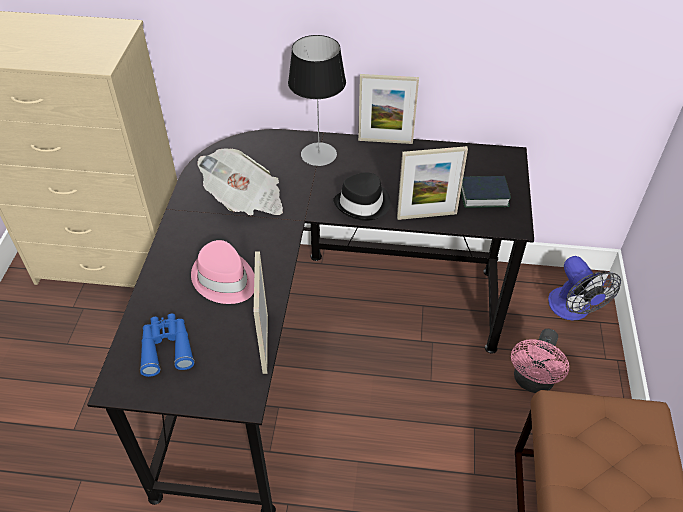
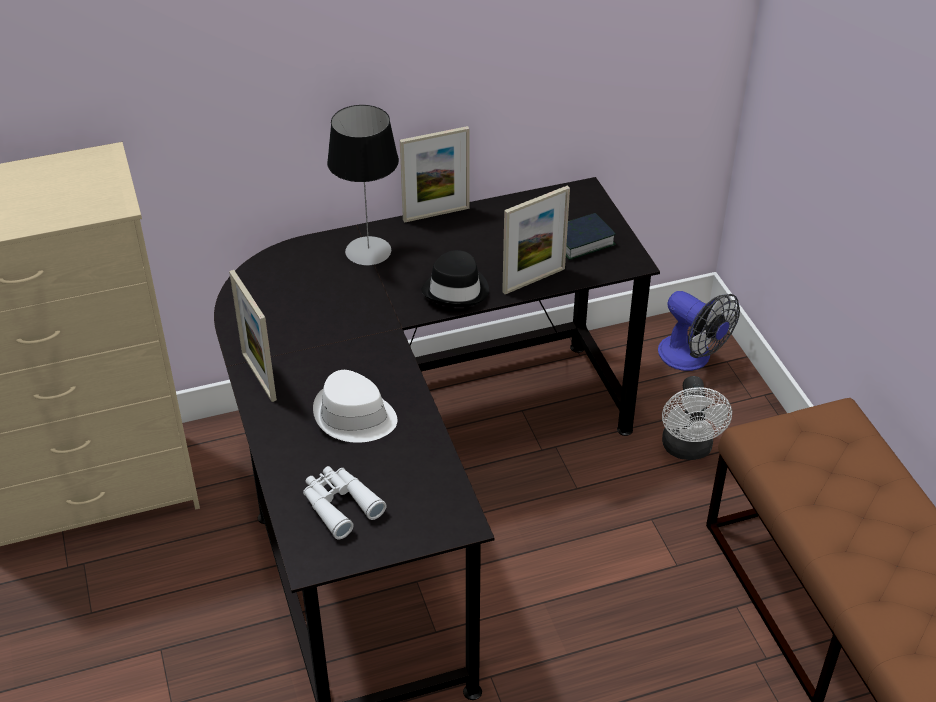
camera: 25 degrees left, 5 degrees down
blue binoculars [140,314,194,377] -> white binoculars [303,466,387,539]
pink hat [191,240,254,304] -> white hat [313,370,397,443]
newspaper [197,148,283,215] -> none
picture frame [254,251,268,374] -> picture frame moved to [229,270,277,402]
pink fan [511,329,569,393] -> white fan [662,376,732,460]

